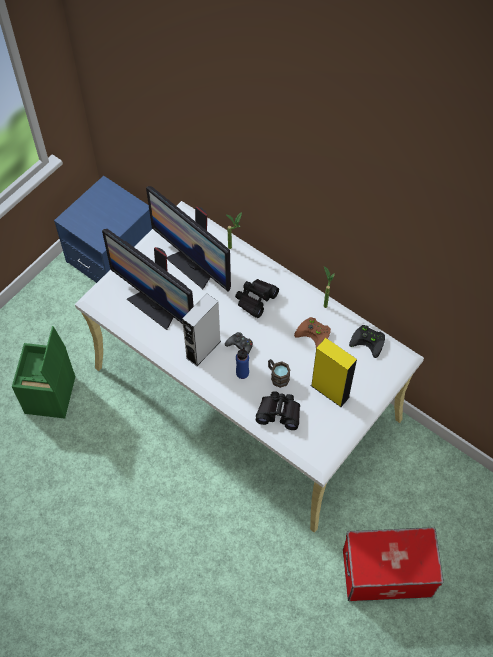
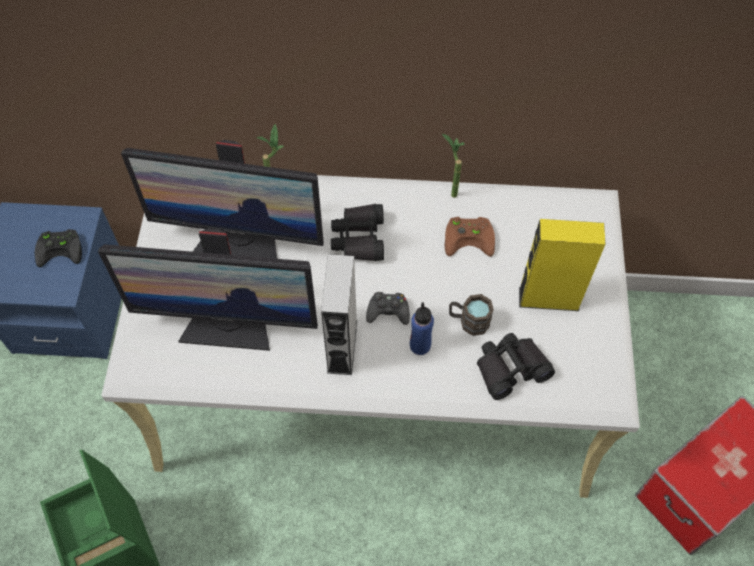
camera: 35 degrees left, 0 degrees up
black game controller [349,325,385,358] -> black game controller moved to [35,229,82,267]

